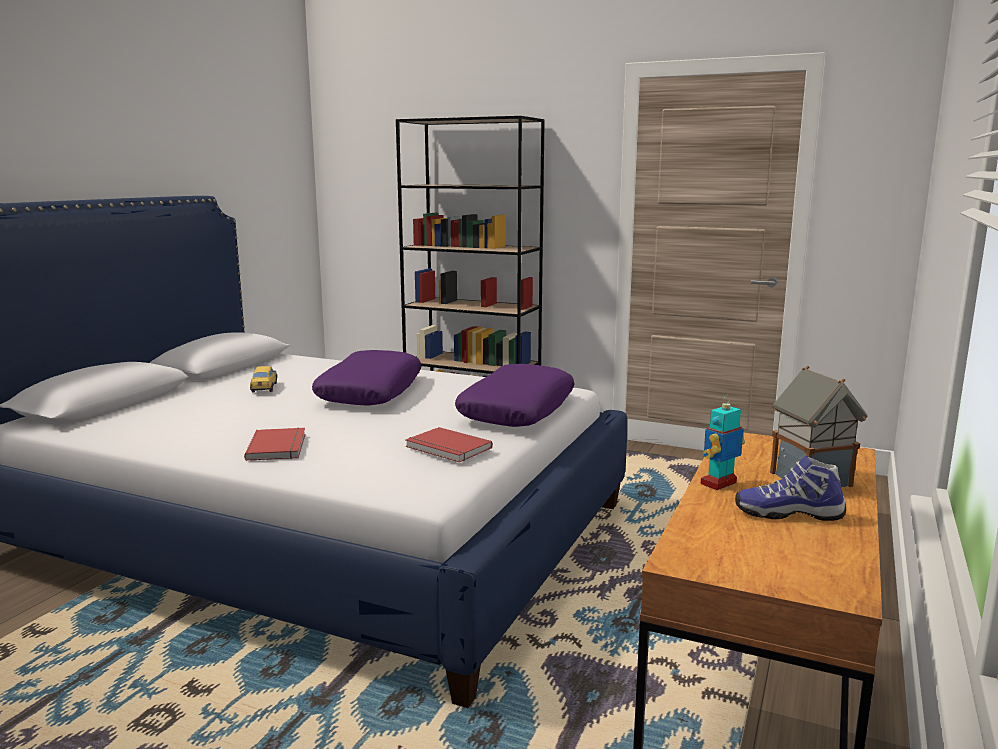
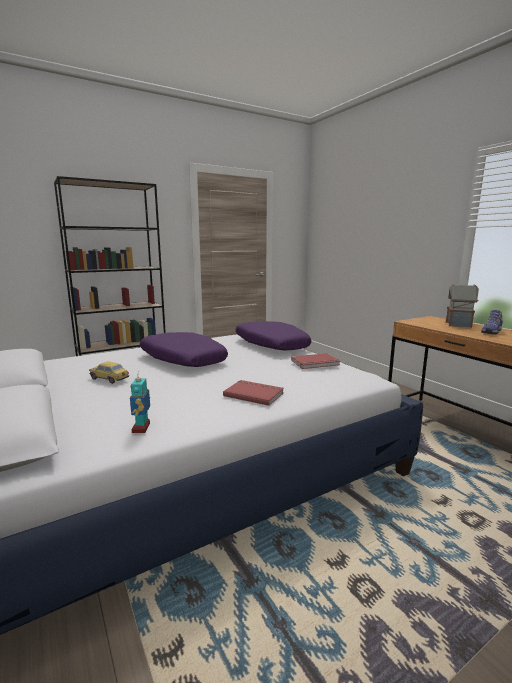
camera: 55 degrees left, 0 degrees up
toy robot [701,394,745,490] -> toy robot moved to [130,372,150,433]

